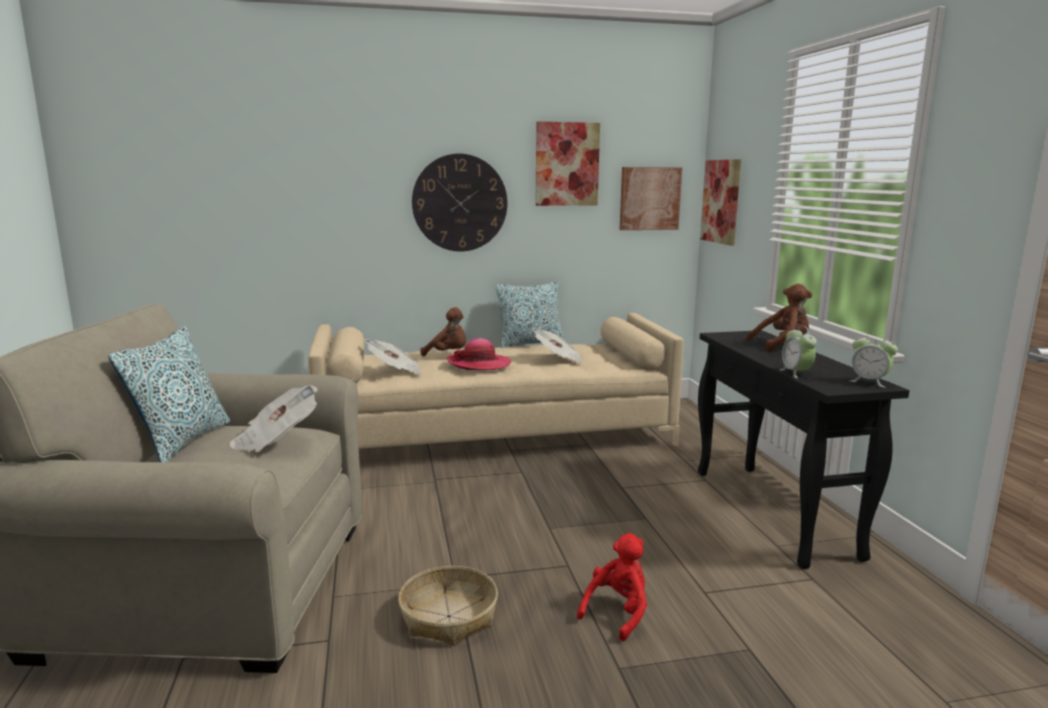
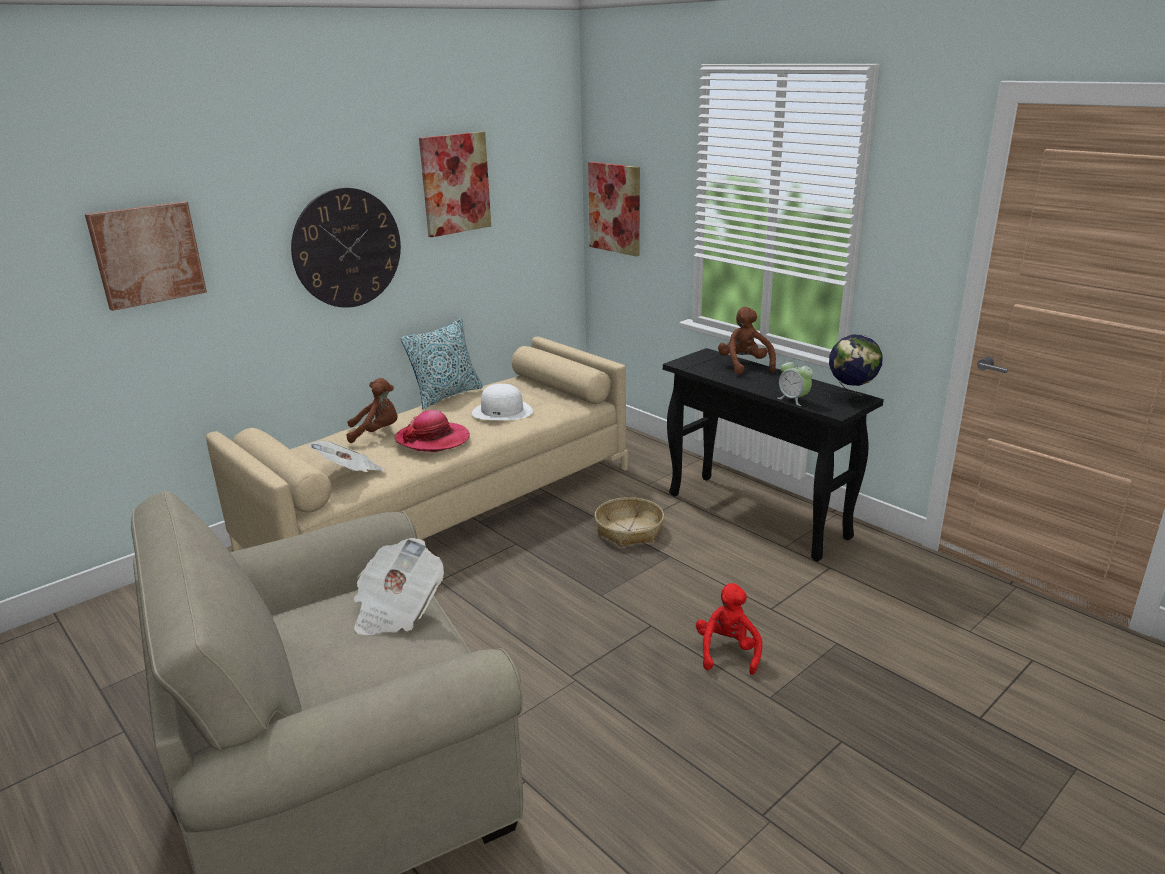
camera: 30 degrees left, 10 degrees up
pillow [108,325,230,462] -> none
basket [398,566,498,646] -> basket moved to [595,497,664,547]
newspaper [532,328,583,363] -> white hat [472,384,533,420]
picture [620,167,682,230] -> picture moved to [85,201,207,311]
brown plush toy [746,284,813,352] -> brown plush toy turned 60 degrees counterclockwise [718,307,776,375]
alarm clock [849,332,898,388] -> globe [829,335,883,399]

